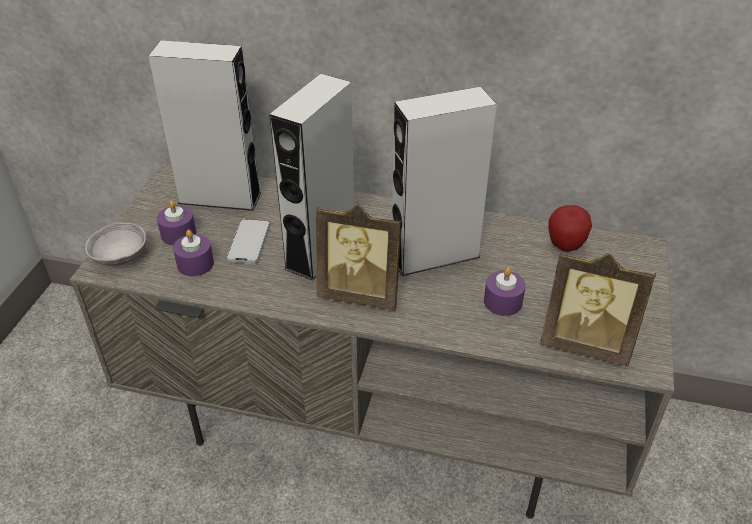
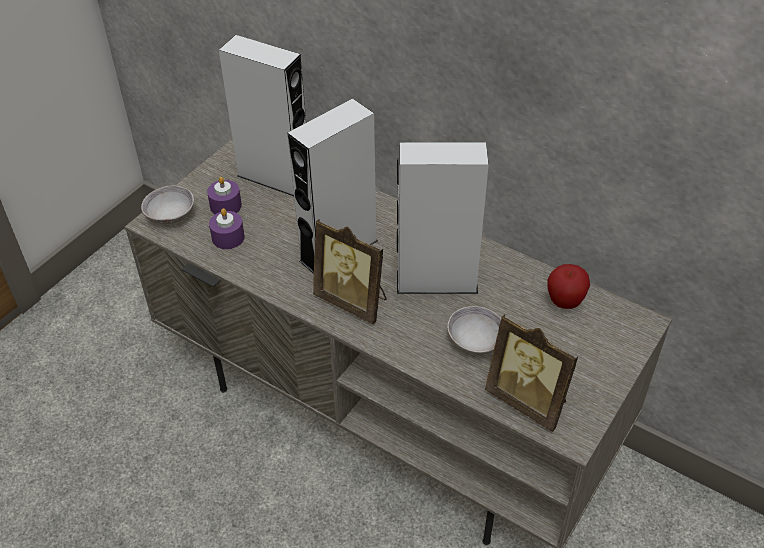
camera: 20 degrees right, 5 degrees up
phone [226,219,270,264] -> none
purple candle [484,267,526,316] -> grey bowl [447,306,501,355]

